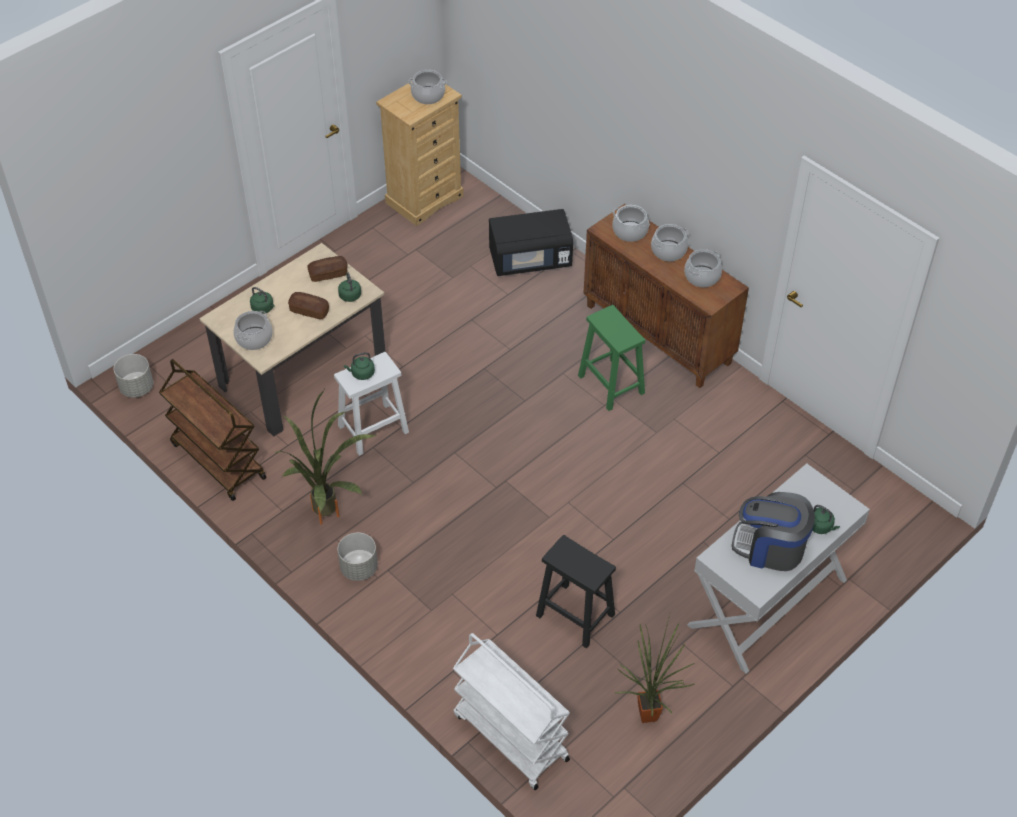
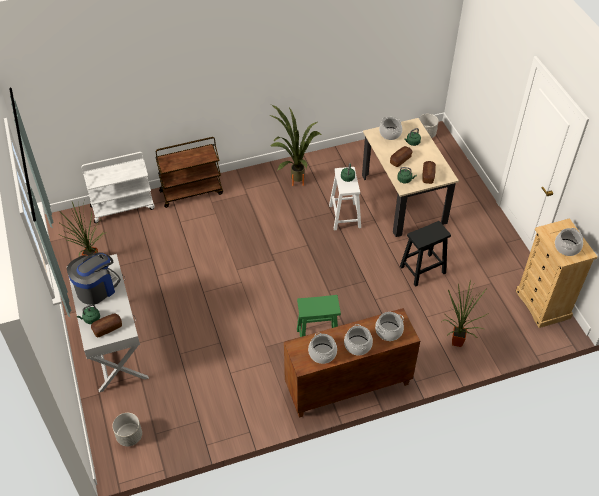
camera: 115 degrees right, 0 degrees up
brown cart [159,359,267,501] -> brown cart moved to [155,137,223,208]
grey planter [337,532,378,581] -> grey planter moved to [112,413,142,446]
black microwave [489,209,573,276] -> potted plant [442,280,489,347]
black stool [536,535,616,649] -> black stool moved to [400,221,451,287]
none -> bread [91,314,122,337]

